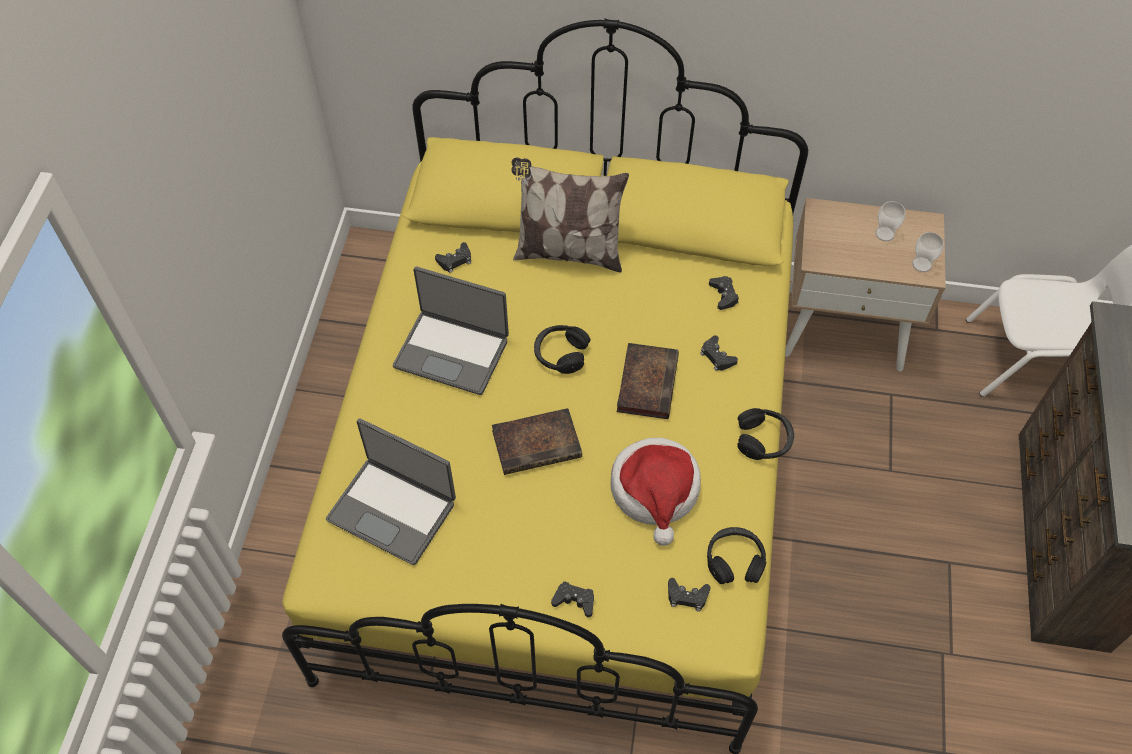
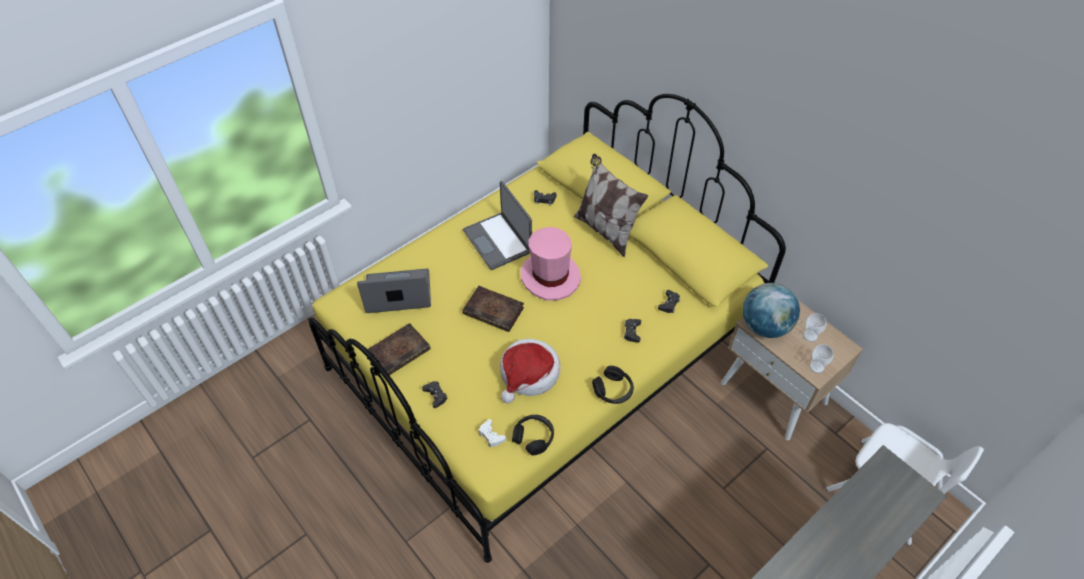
camera: 40 degrees right, 5 degrees down
laptop [326,418,456,565] -> laptop turned 105 degrees clockwise [357,268,431,313]
black headphones [534,325,590,374] -> pink hat [521,227,581,301]
book [617,343,679,419] -> book moved to [367,323,431,375]
black game controller [668,578,711,612] -> white game controller [479,419,506,447]
none -> globe [743,283,800,338]

